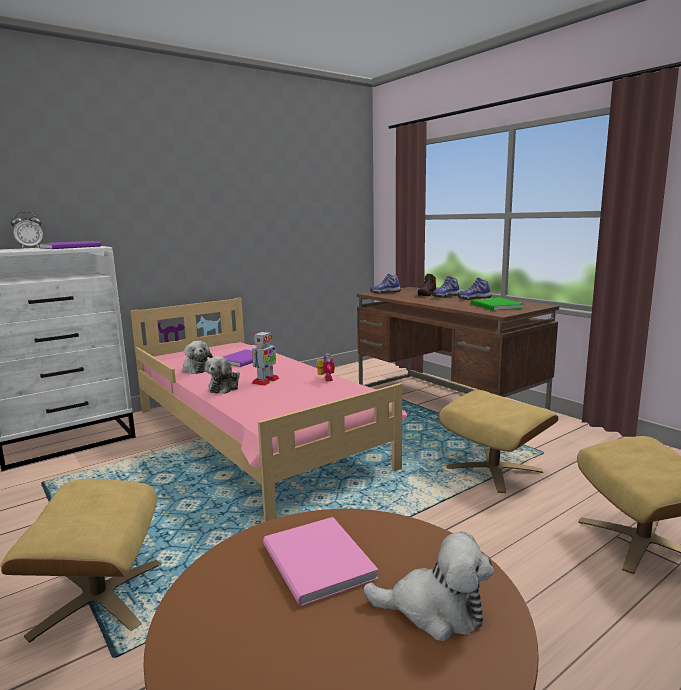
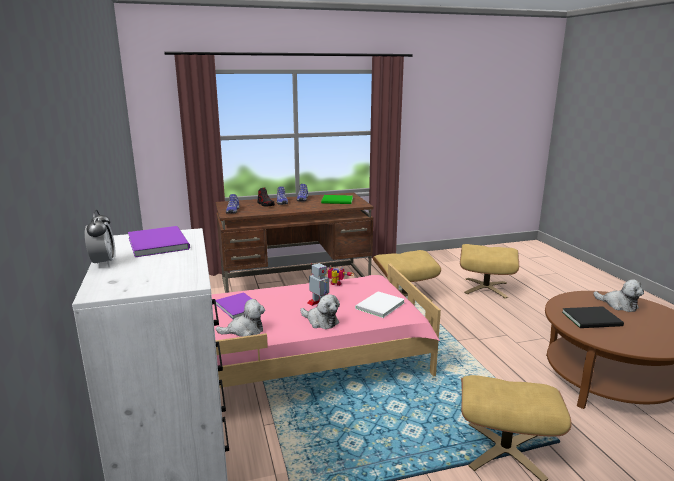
camera: 70 degrees left, 5 degrees up
pink book [263,517,378,606] -> black book [562,306,624,328]
plush toy [363,531,494,641] -> plush toy turned 105 degrees clockwise [594,280,644,312]
none -> white book [355,291,405,318]

